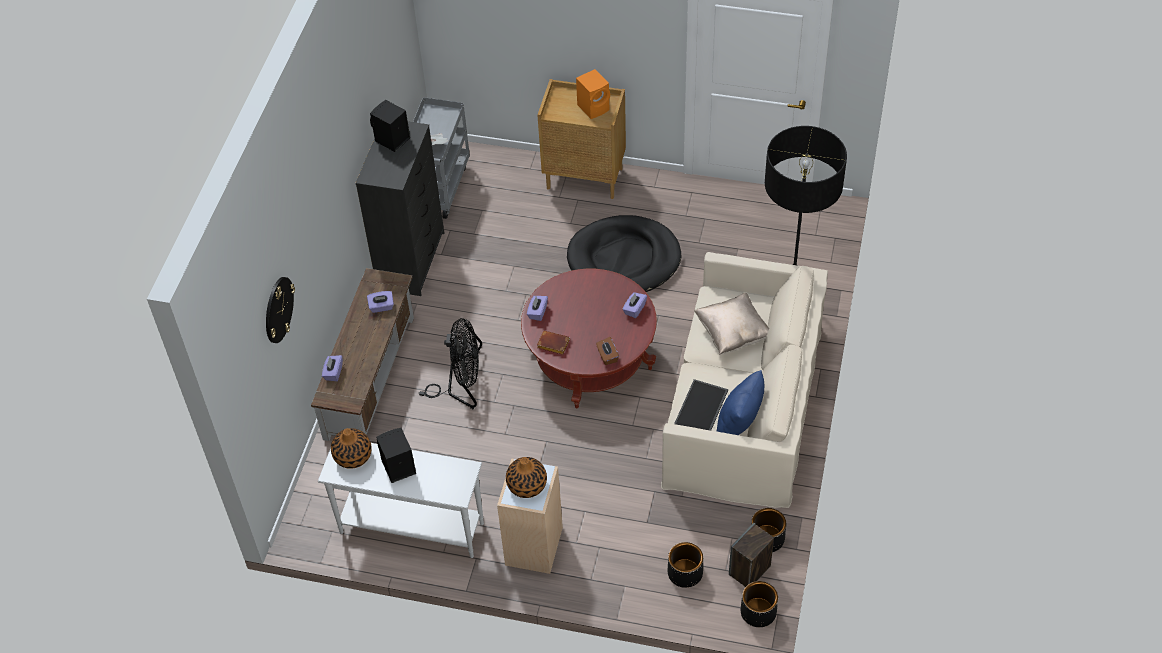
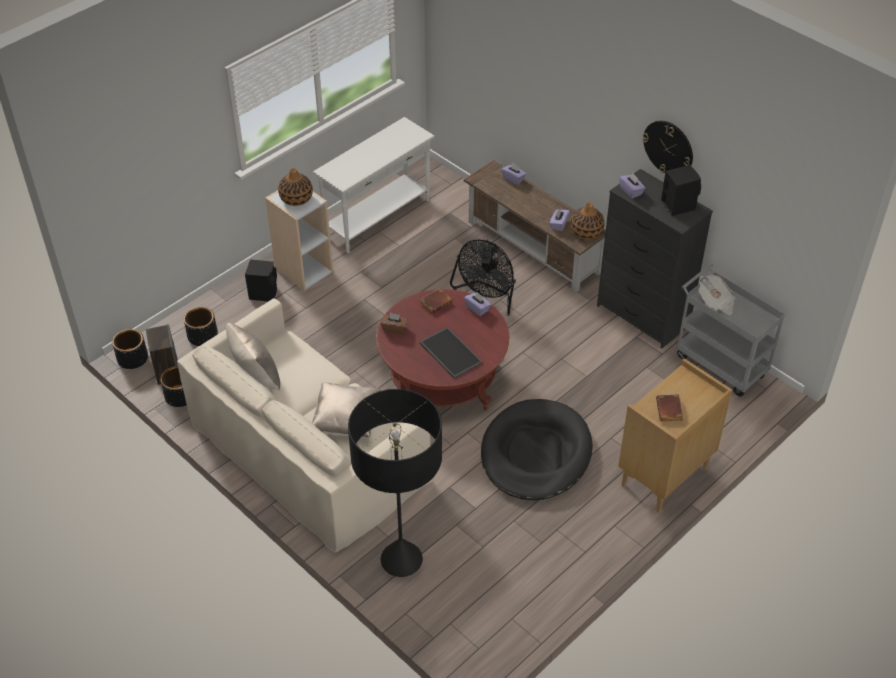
camera: 120 degrees right, 5 degrees down
wall clock [266,277,295,343] -> wall clock moved to [642,120,693,173]
vase [331,428,372,469] -> vase moved to [571,202,605,239]
black speaker [376,428,416,483] -> black speaker moved to [245,259,277,302]
orange speaker [576,69,610,119] -> brown book [656,394,683,421]
purple tissue box [622,292,647,318] -> purple tissue box moved to [619,173,645,199]
tray [674,379,728,431] -> tray moved to [419,327,482,379]
blue pillow [717,370,764,435] -> beige pillow [226,323,280,390]

